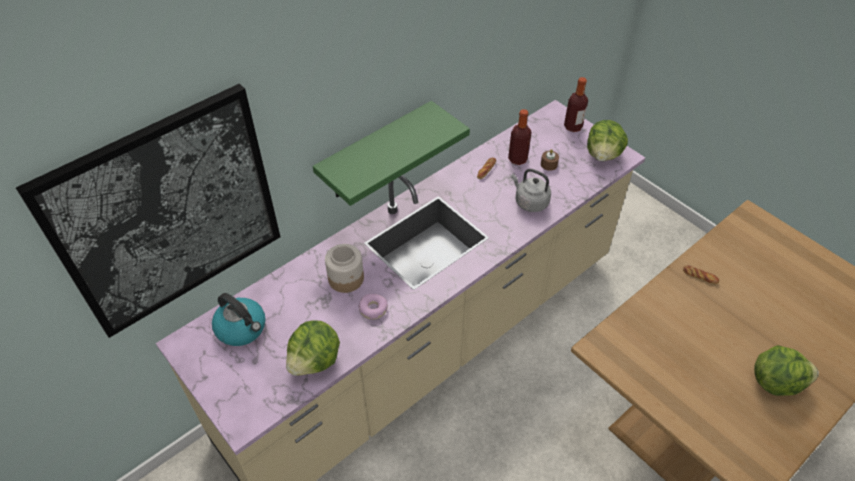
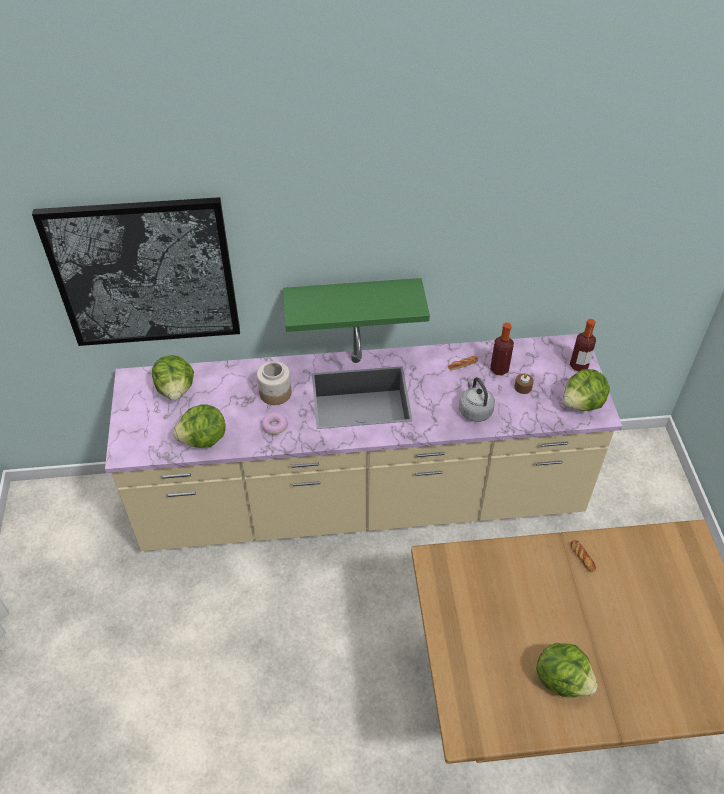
camera: 35 degrees right, 0 degrees up
kettle [212,293,266,346] -> lettuce [152,355,194,400]

